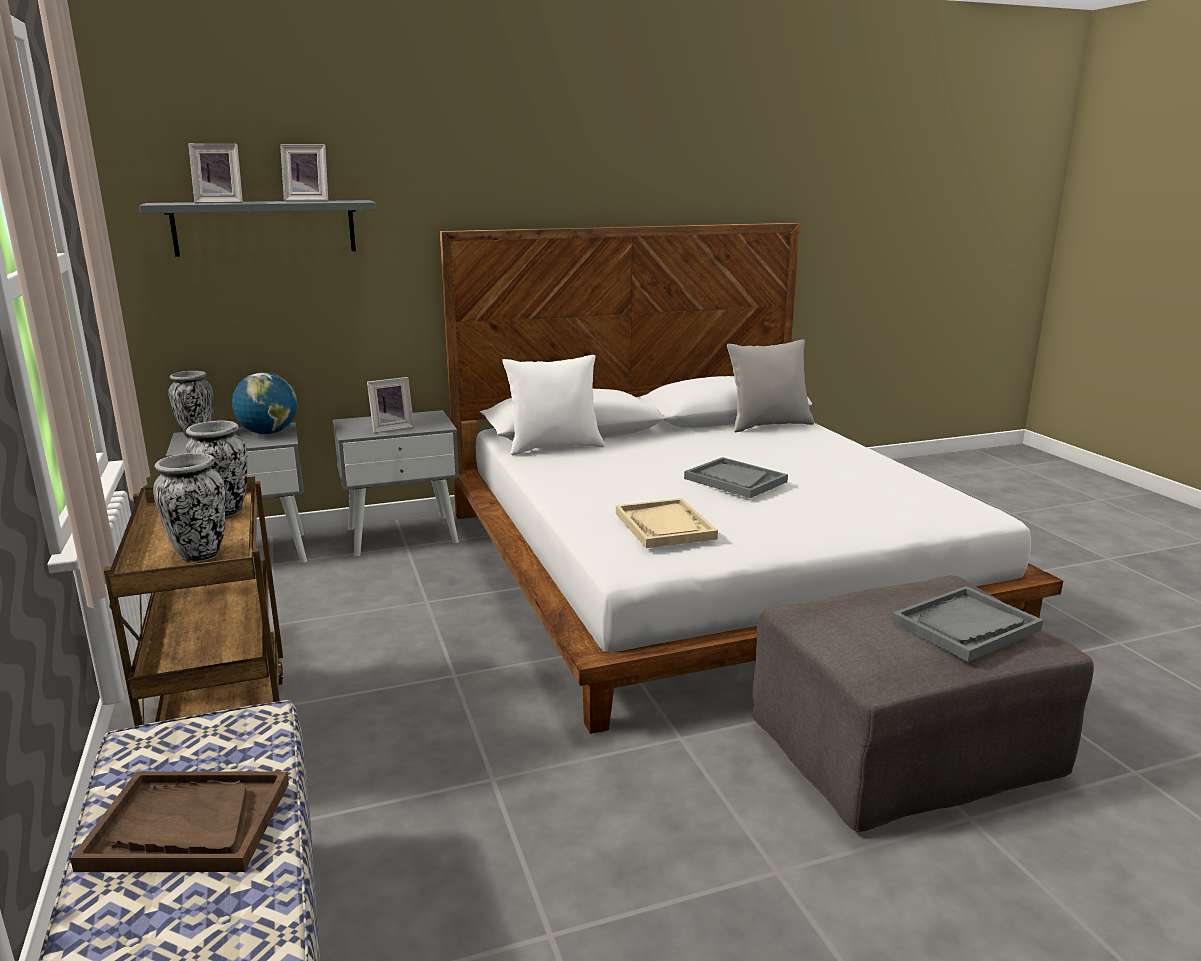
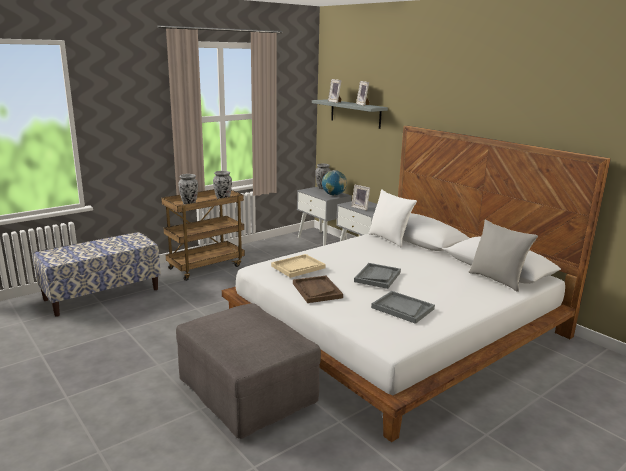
camera: 70 degrees right, 0 degrees up
brown tray [70,772,289,872] -> brown tray moved to [293,276,343,303]
grey tray [892,586,1043,662] -> grey tray moved to [371,291,435,324]

